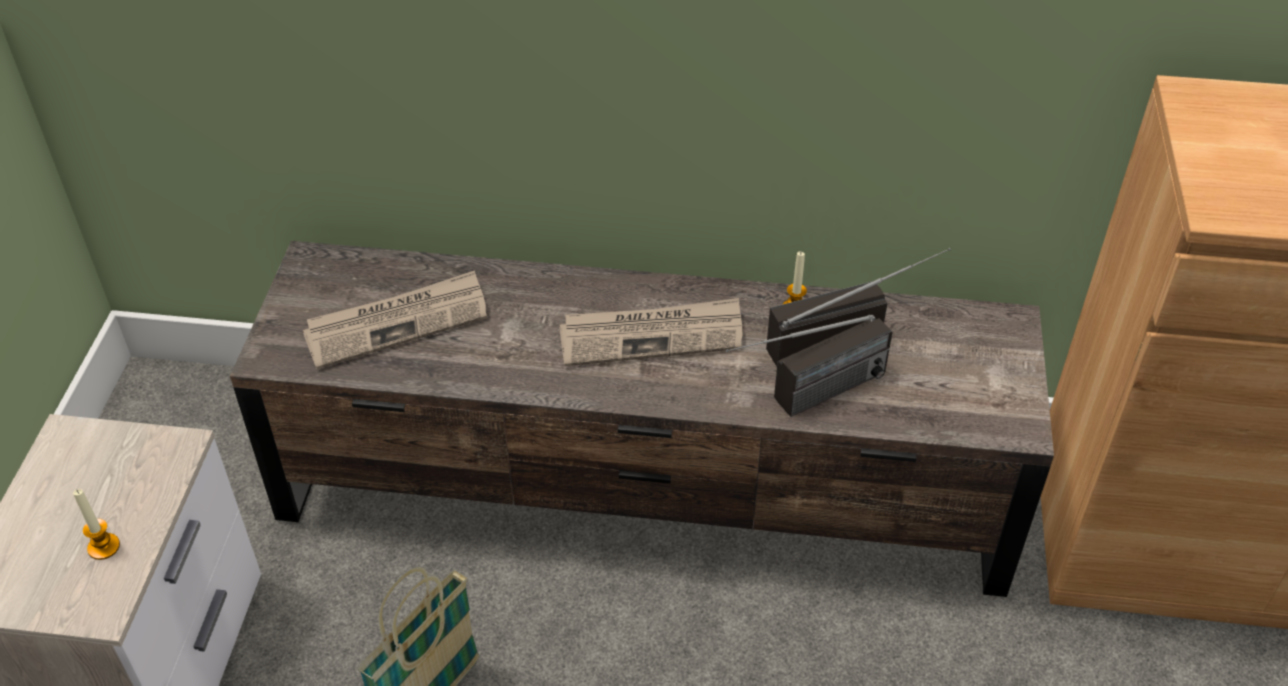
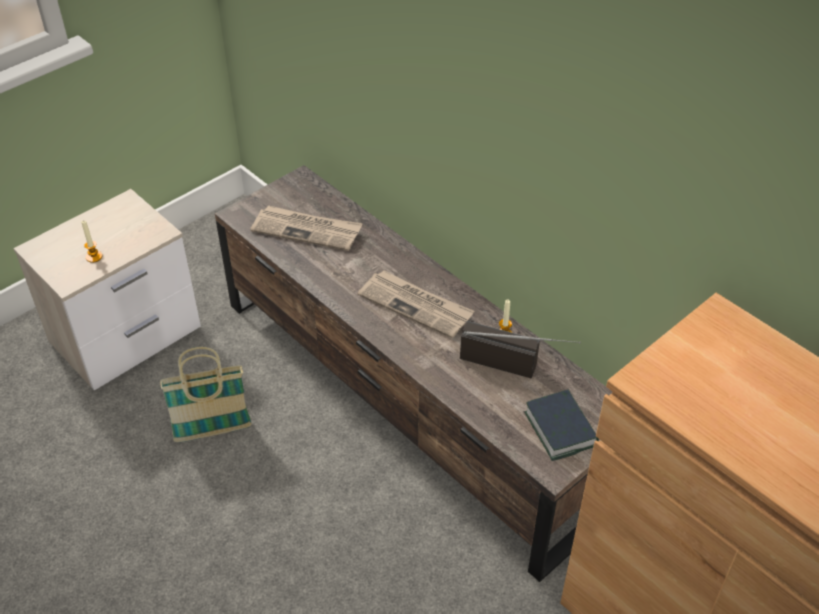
camera: 40 degrees right, 0 degrees up
radio [726,315,893,417] -> none
none -> book [525,390,599,461]

